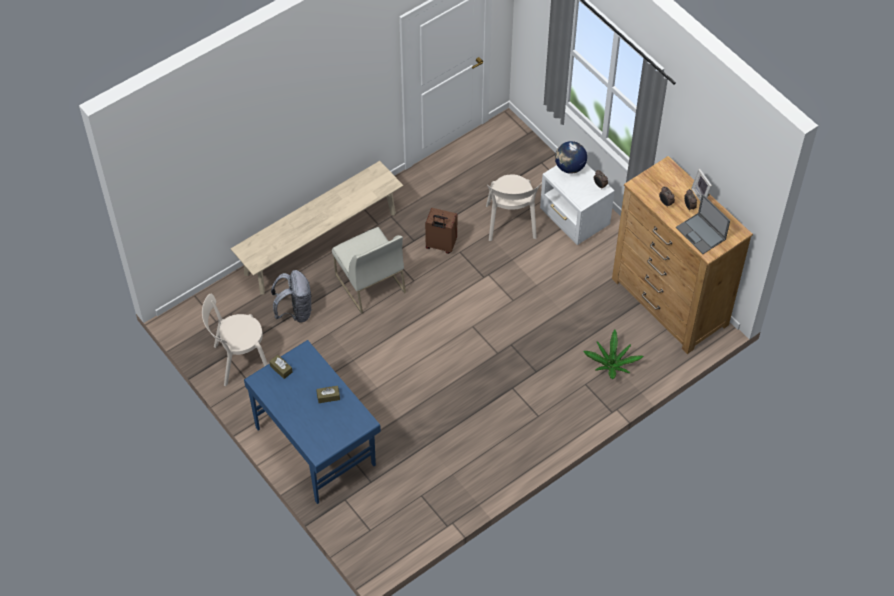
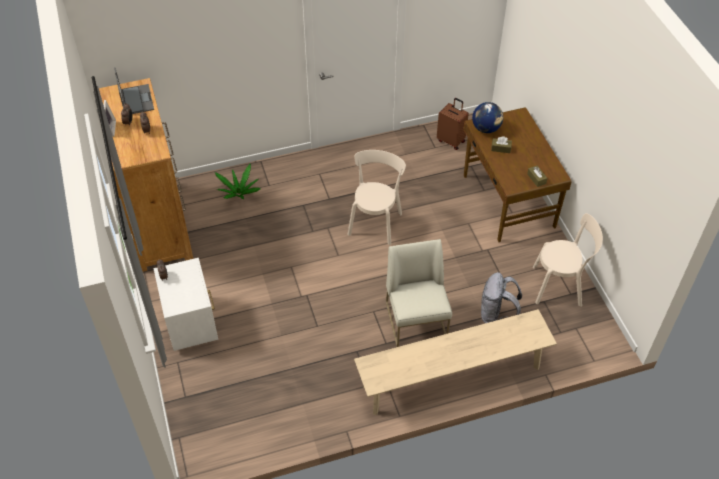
camera: 160 degrees left, 5 degrees down
blue desk [244,340,381,504] -> brown desk [464,107,572,242]
brown suitcase [425,208,457,254] -> brown suitcase moved to [437,98,469,150]
beige chair [486,174,542,241] -> beige chair moved to [348,150,406,245]
globe [555,141,587,174] -> globe moved to [472,102,503,133]

